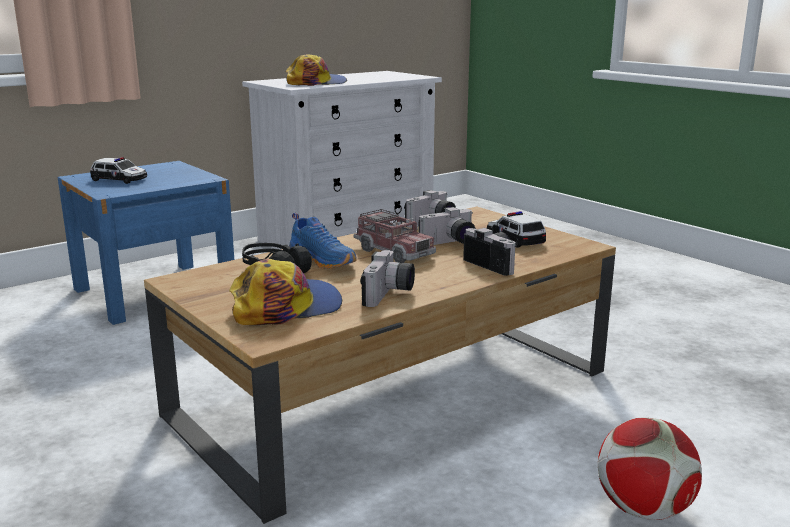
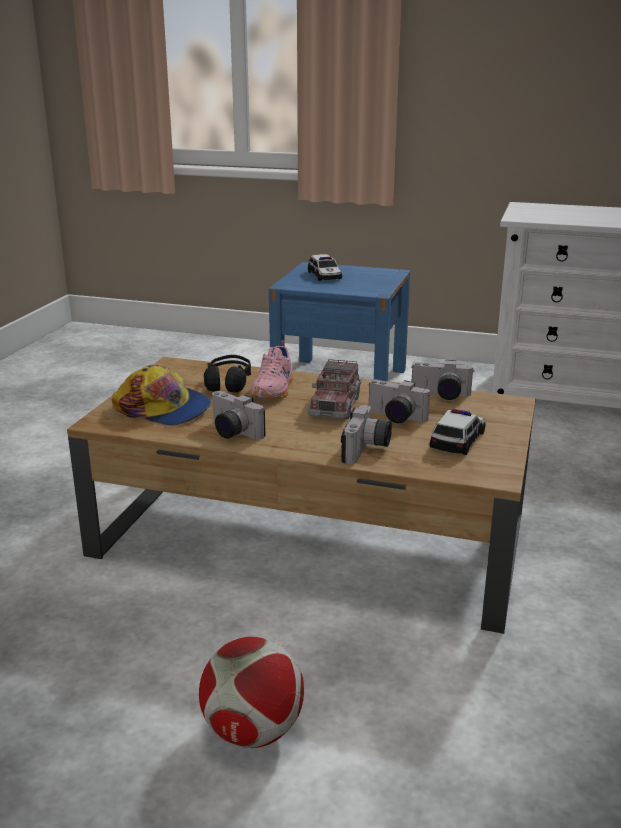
camera: 55 degrees right, 5 degrees up
cap [285,54,347,86] -> none
blue shoe [289,213,357,269] -> pink shoe [251,340,293,398]
camera [360,250,415,307] -> camera turned 60 degrees clockwise [211,391,266,440]

